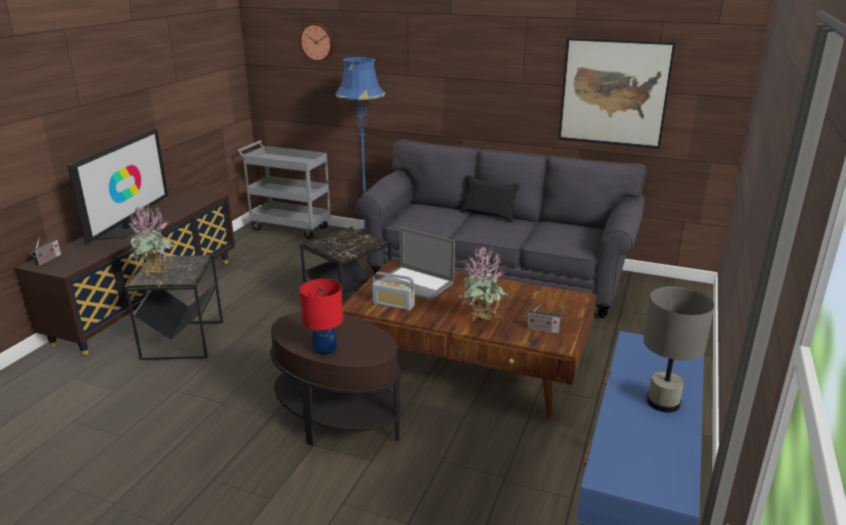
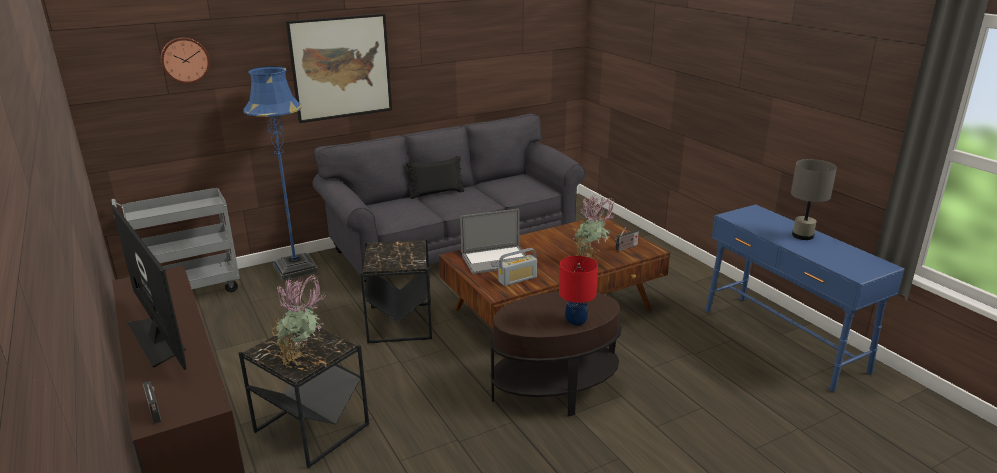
camera: 50 degrees left, 0 degrees up
picture [558,37,676,149] -> picture moved to [286,13,392,123]

